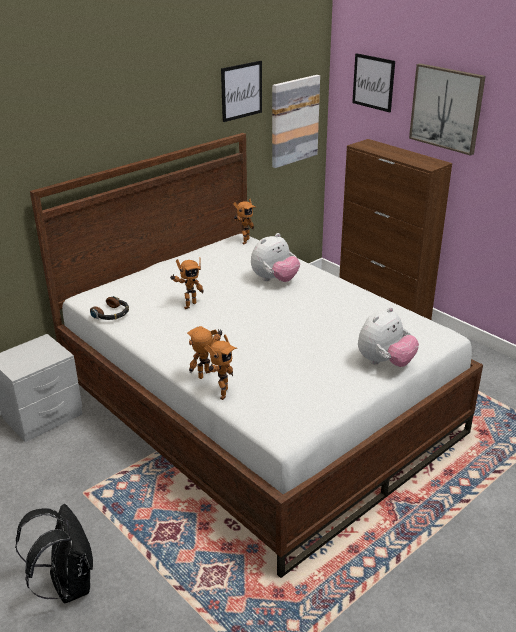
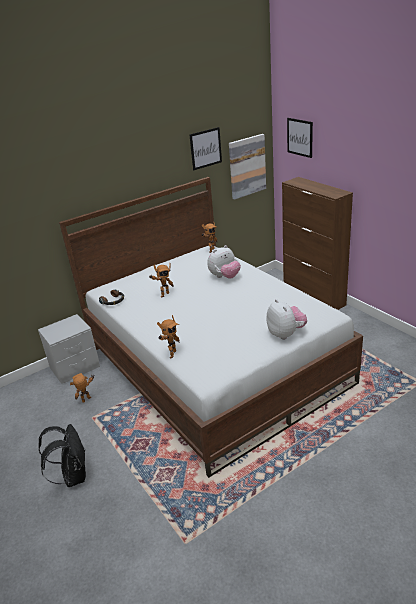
camera: 10 degrees right, 0 degrees up
toy robot [187,326,222,379] -> toy robot moved to [70,373,94,403]
plush toy [358,307,419,367] -> plush toy turned 75 degrees counterclockwise [266,299,307,340]
picture [409,63,486,156] -> none

